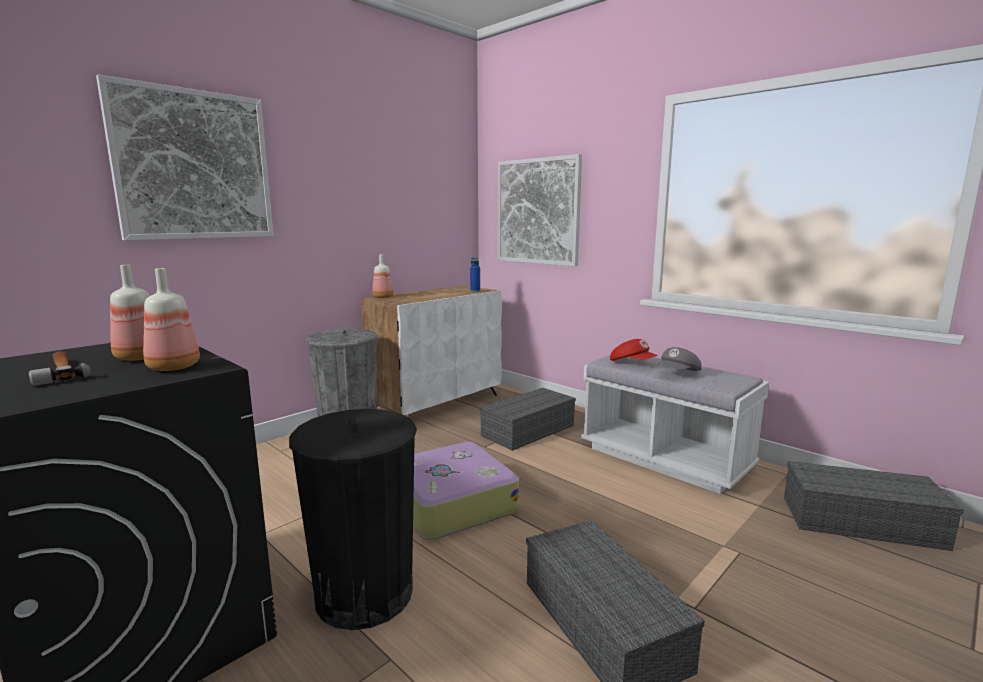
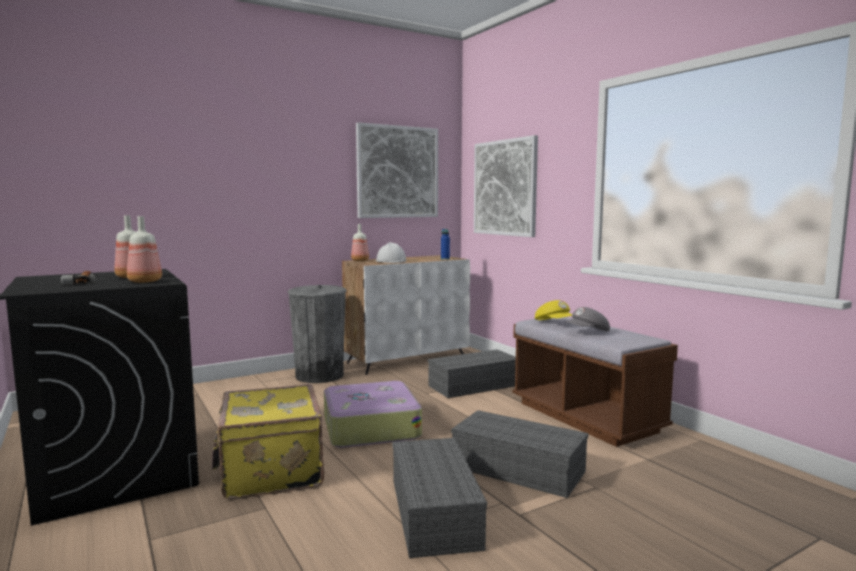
camera: 15 degrees right, 5 degrees down
picture [96,74,274,240] -> picture moved to [356,122,438,218]
black trash can [289,409,417,630] -> yellow suitcase [212,384,324,499]
white bench [581,355,769,494] -> brown bench [512,317,678,447]
red cap [610,339,658,361] -> yellow cap [535,300,572,320]
grey storage box [784,461,964,551] -> grey storage box moved to [451,410,588,498]
none -> white hard hat [375,242,407,263]

